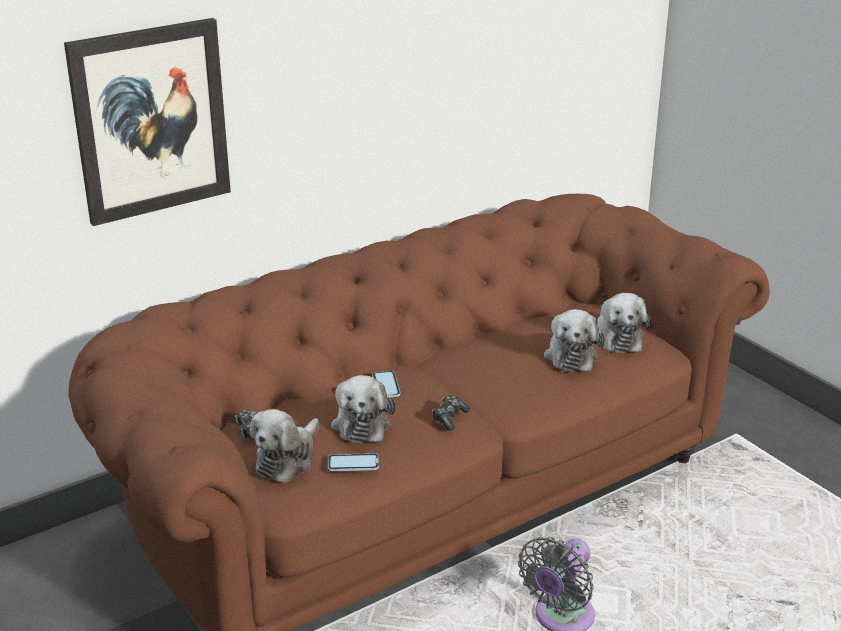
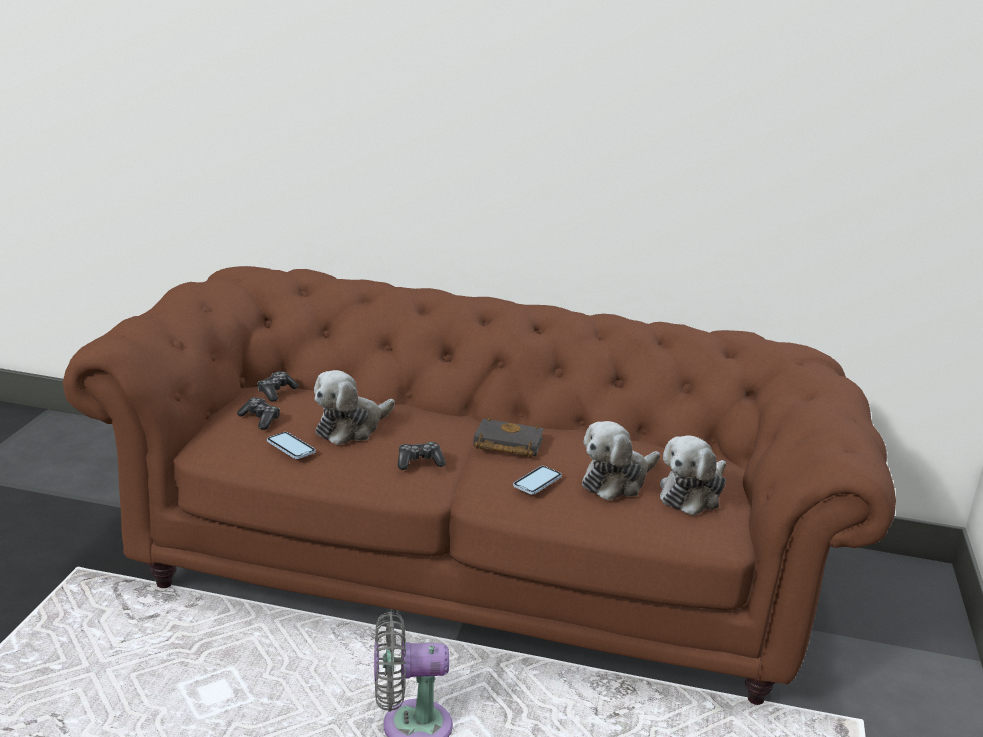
camera: 45 degrees right, 5 degrees down
picture [64,18,231,226] -> none
plush toy [250,409,319,483] -> game controller [237,397,280,430]
phone [372,371,401,398] -> phone moved to [513,466,562,495]
none -> black book [473,417,544,458]

